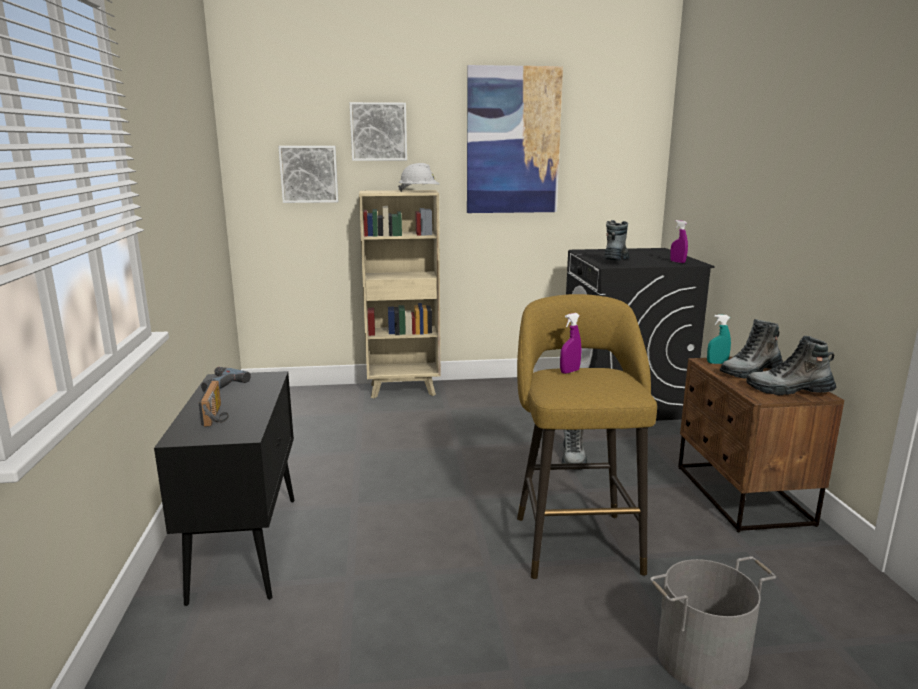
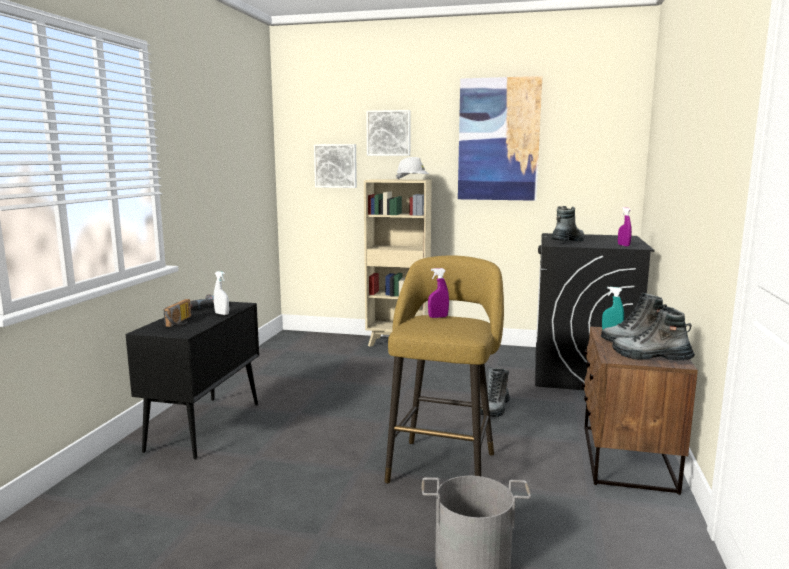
camera: 20 degrees right, 5 degrees down
none -> white spray bottle [214,271,229,315]

